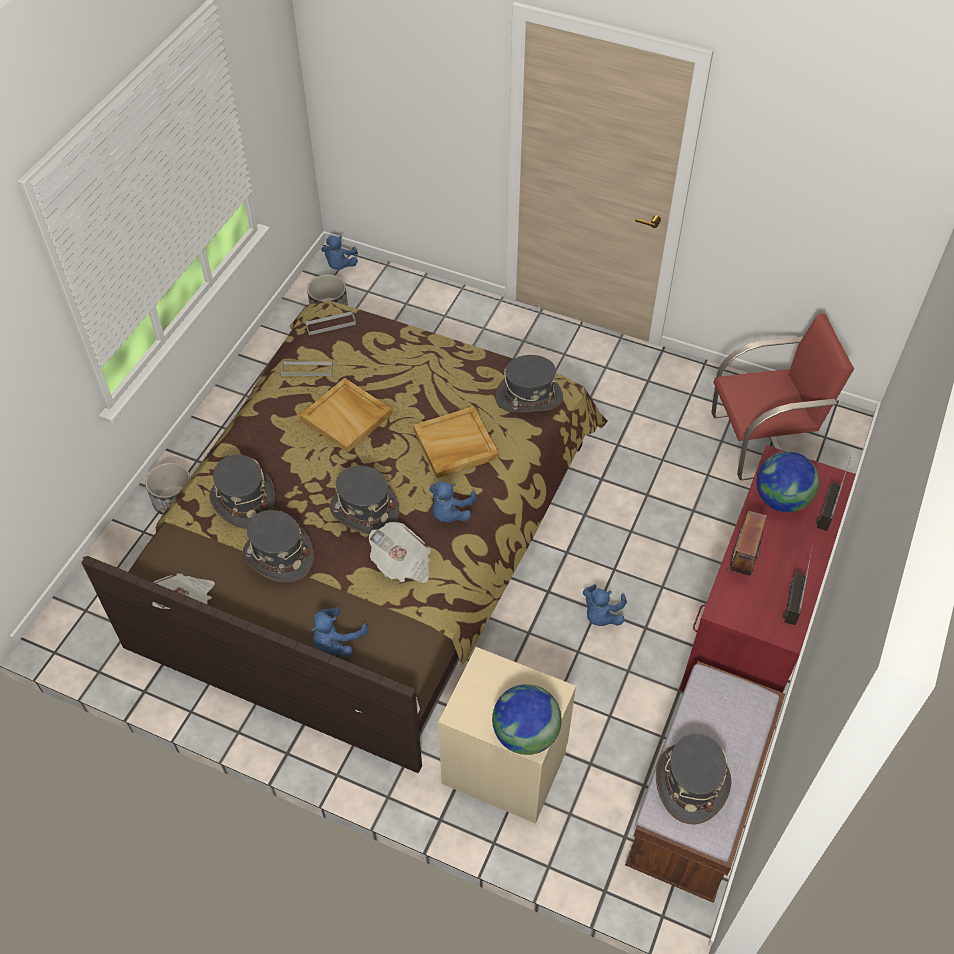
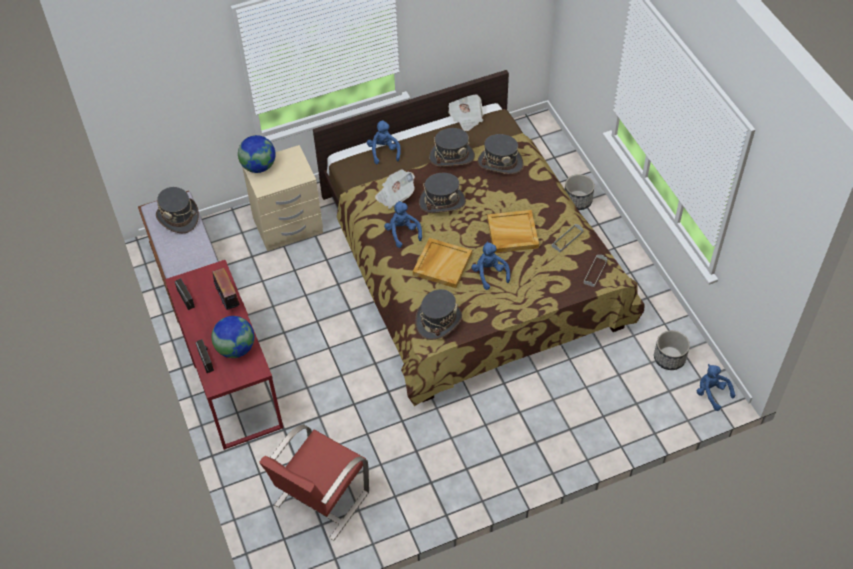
camera: 135 degrees right, 0 degrees up
blue plush toy [583,584,627,626] -> blue plush toy moved to [471,241,510,290]

